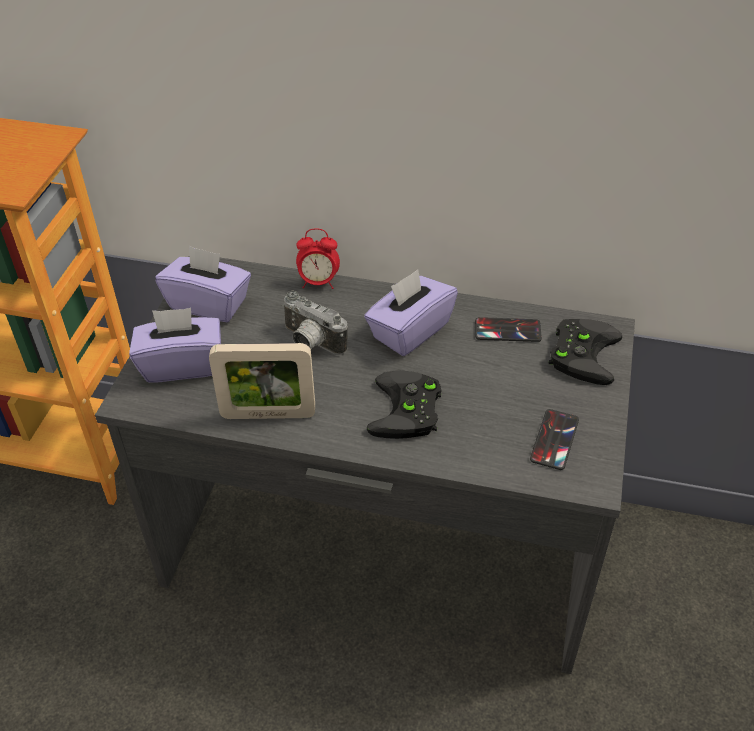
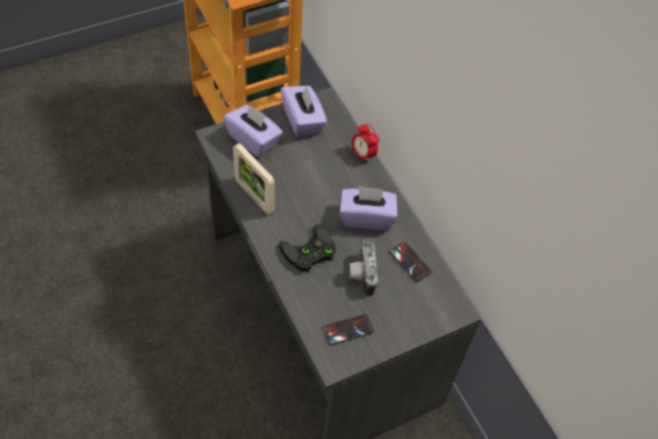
camera: 45 degrees right, 10 degrees up
camera [282,291,348,355] -> camera moved to [348,239,378,297]
black game controller [549,319,622,385] -> none

